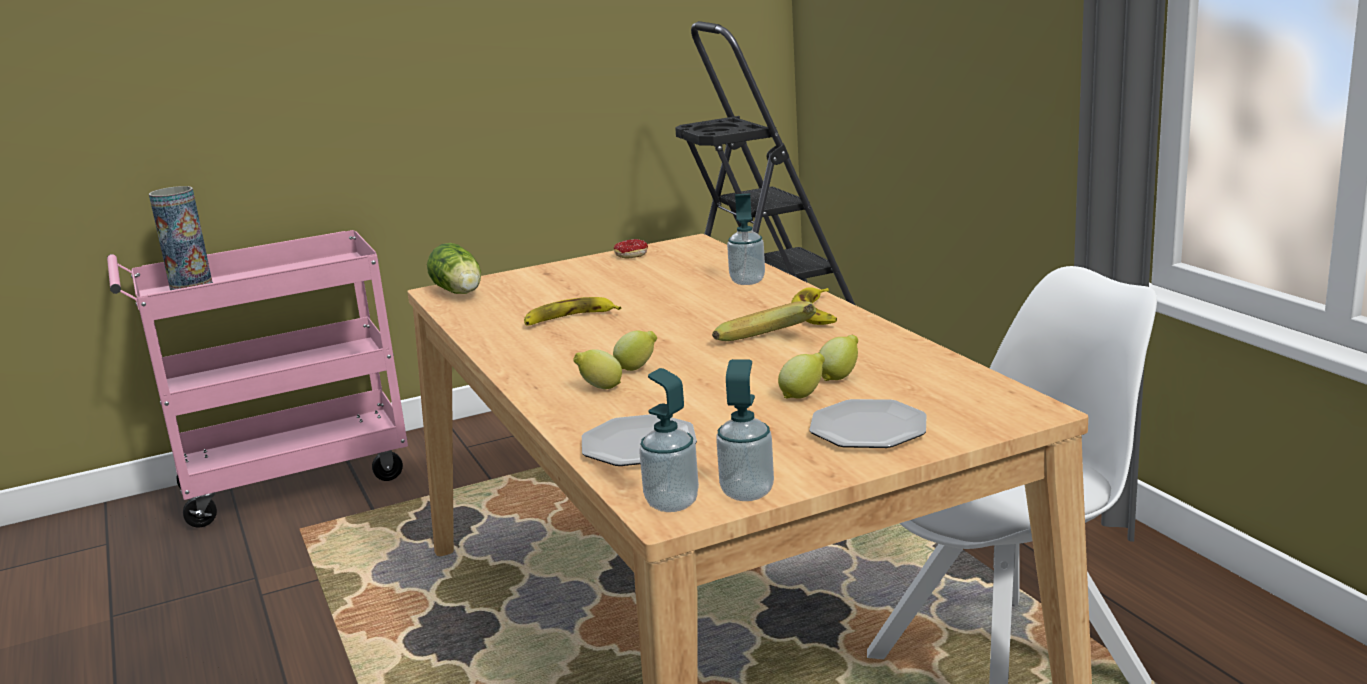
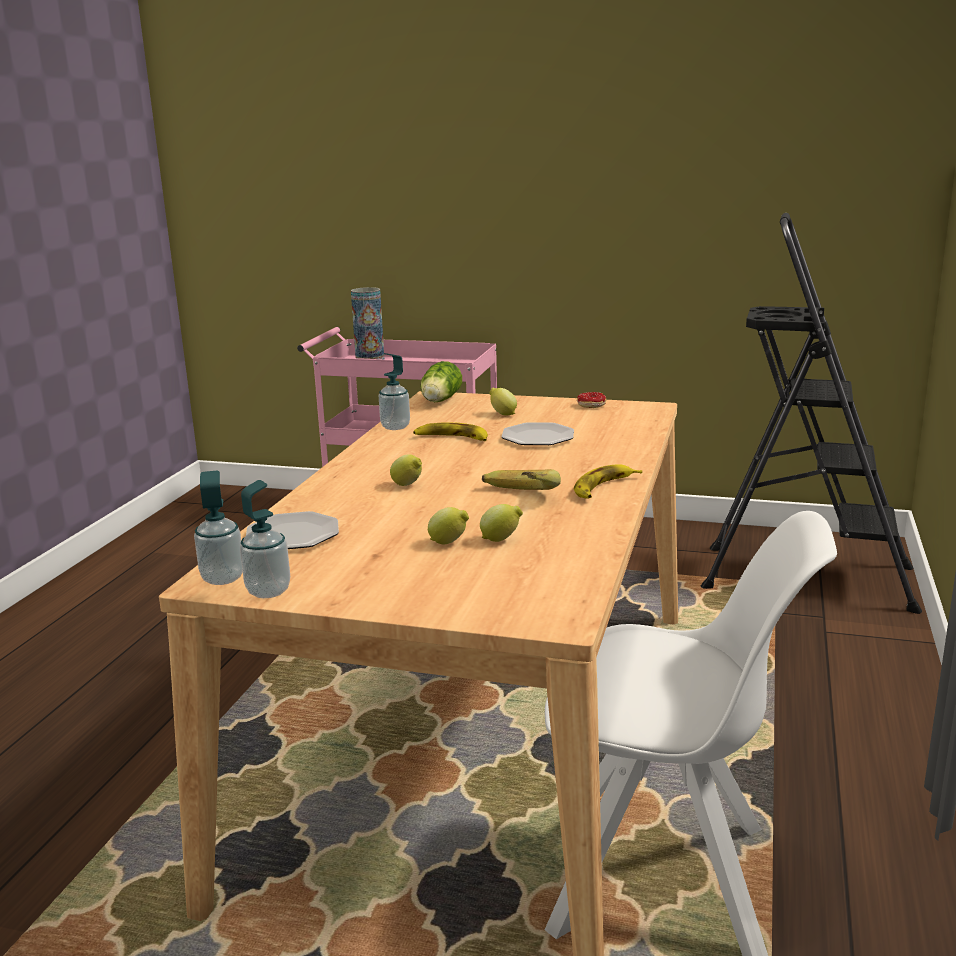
camera: 40 degrees right, 0 degrees up
lemon [573,349,622,389] -> lemon moved to [489,388,517,416]
soap dispenser [727,193,765,285] -> soap dispenser moved to [379,353,410,430]
plate [809,399,927,448] -> plate moved to [501,422,574,445]

